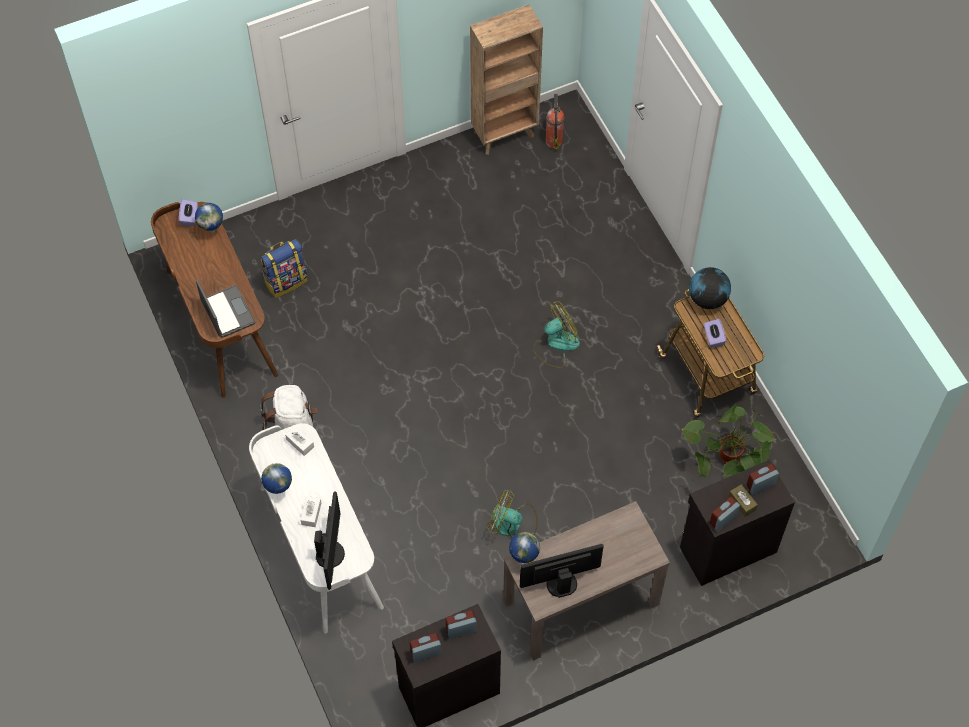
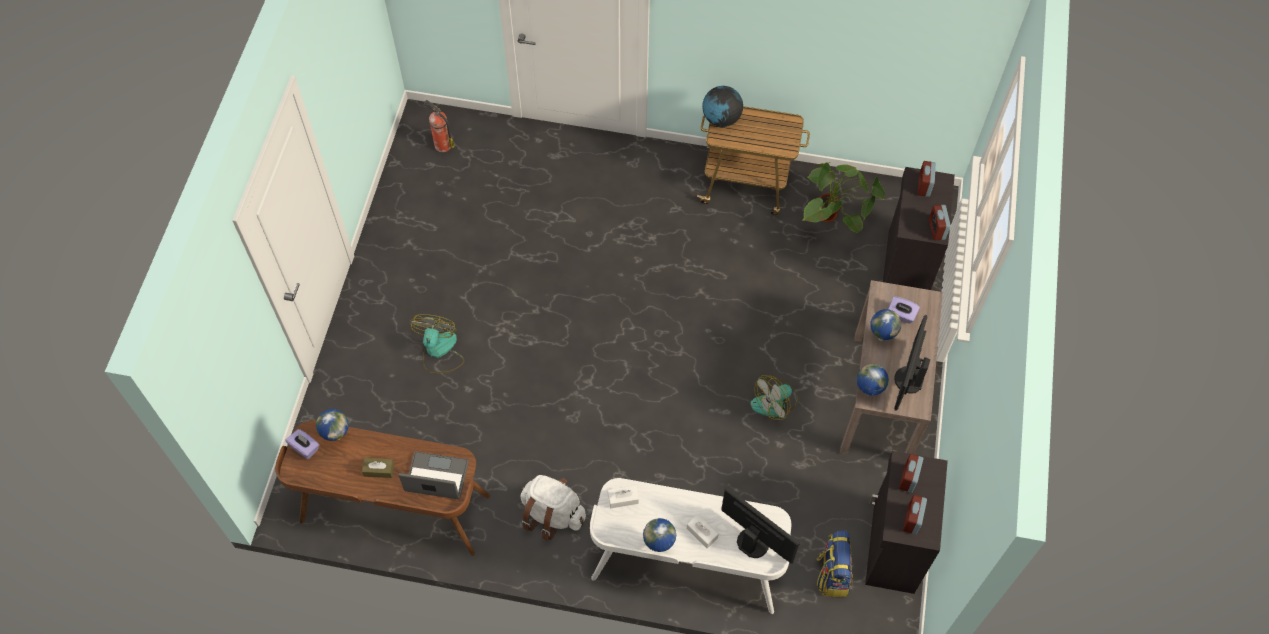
camera: 55 degrees left, 0 degrees up
backpack [260,239,308,298] -> backpack moved to [816,530,853,597]
brown bookcase [470,5,543,155] -> none
fan [533,301,580,368] -> fan moved to [409,314,464,373]
purple tissue box [704,319,726,348] -> purple tissue box moved to [888,296,920,324]
brown tissue box [729,484,758,516] -> brown tissue box moved to [362,458,394,478]
none -> globe [870,309,902,341]

